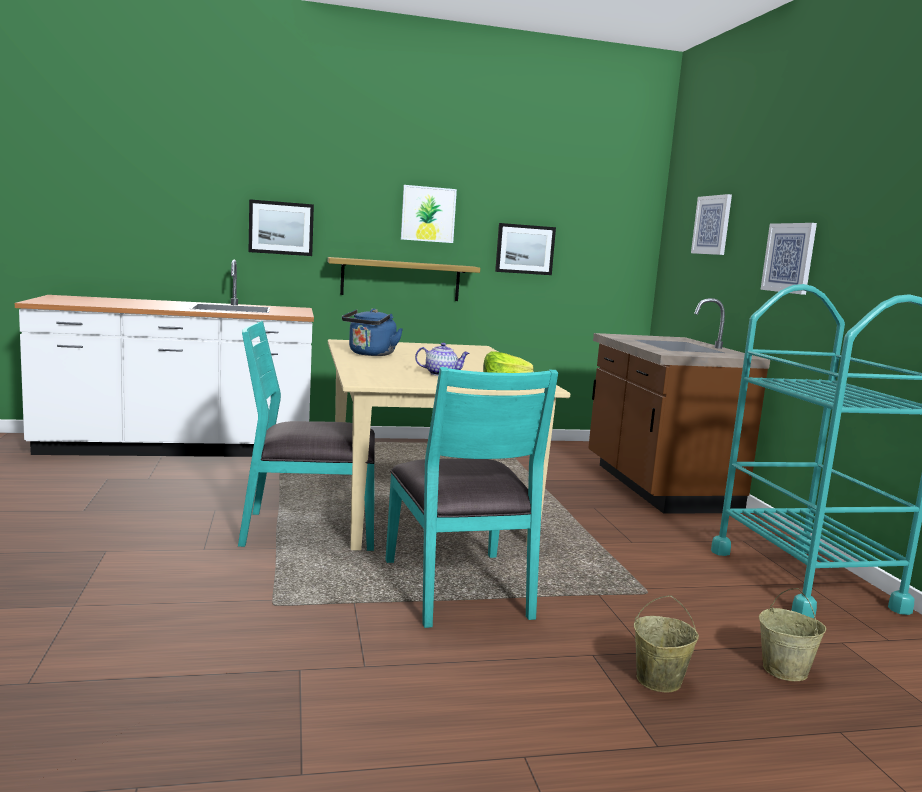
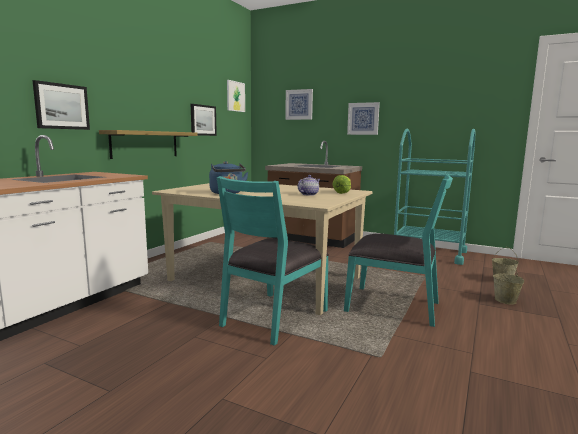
camera: 50 degrees left, 0 degrees up
picture [401,185,457,243] -> picture moved to [227,80,245,112]

